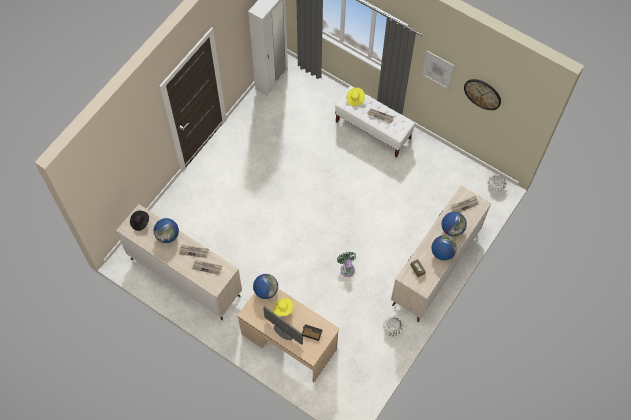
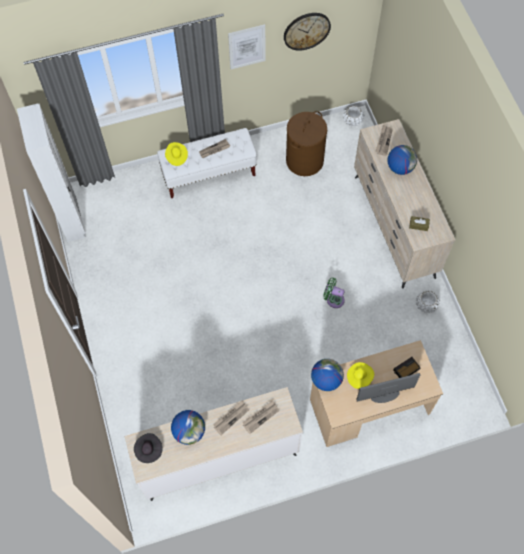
camera: 50 degrees left, 0 degrees up
globe [432,235,457,260] -> none
none -> brown laundry basket [286,111,327,176]

